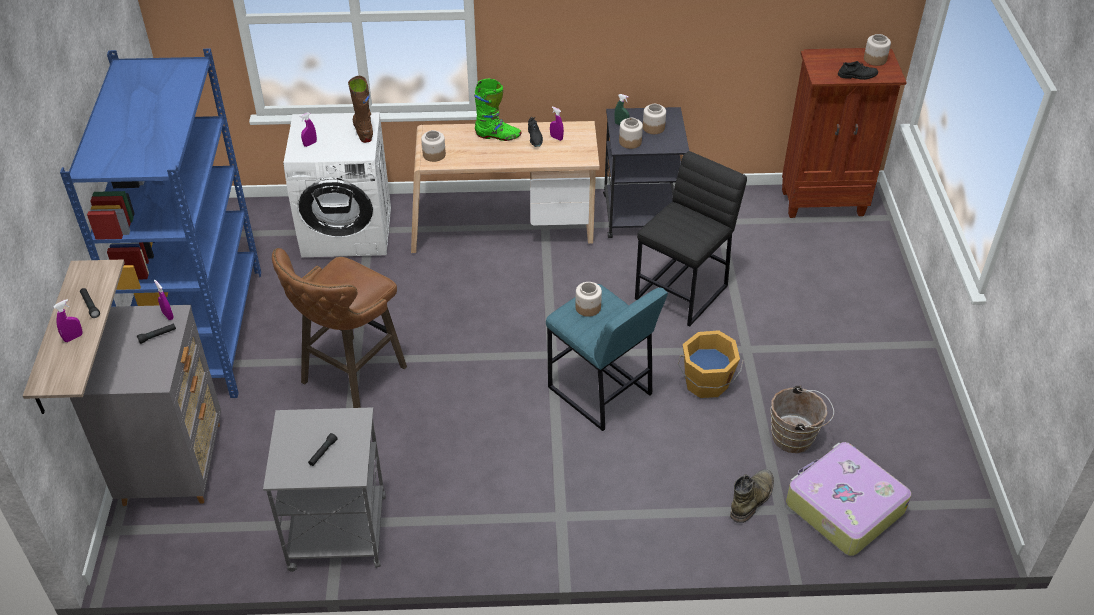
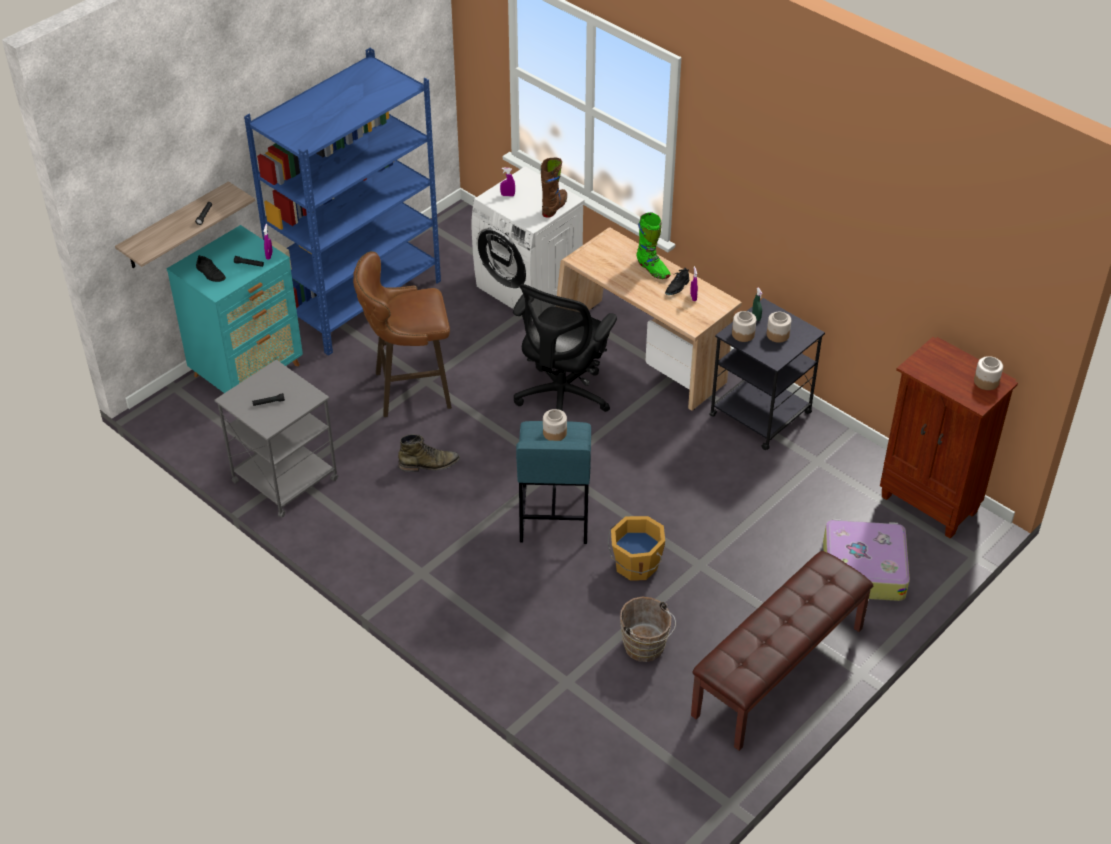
camera: 45 degrees right, 0 degrees up
purple spray bottle [54,299,82,342] -> none
grey dresser [69,305,221,506] -> turquoise dresser [167,225,303,393]
jar [421,130,446,162] -> none
black stool [635,151,747,327] -> none
green boot [730,469,774,523] -> green boot moved to [398,434,460,472]
suitcase [786,442,912,556] -> suitcase moved to [823,519,910,601]
black shoe [838,61,878,80] -> black shoe moved to [196,255,226,282]
none -> black office chair [513,284,617,412]
none -> brown bench [691,551,873,751]

